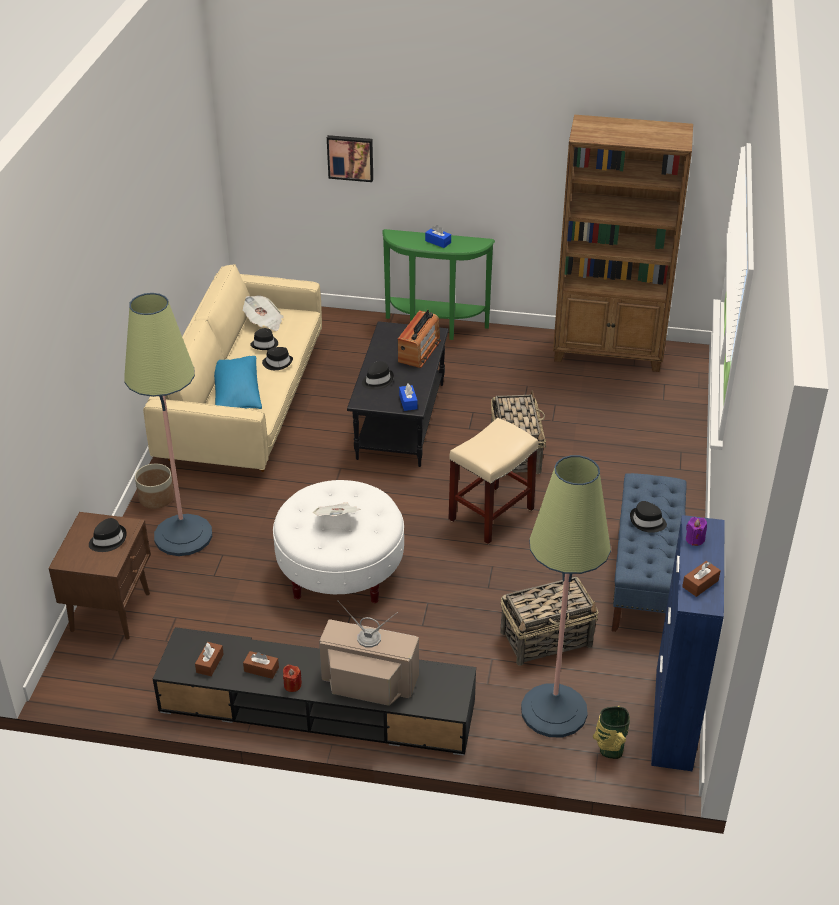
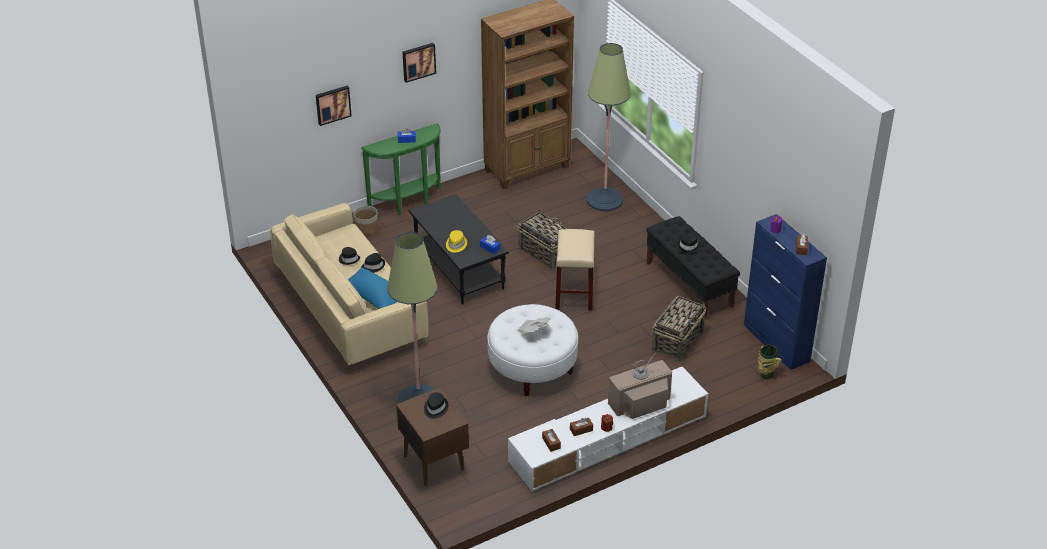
camera: 40 degrees left, 0 degrees up
planter [135,464,174,509] -> planter moved to [354,206,379,235]
black tv stand [153,627,476,756] -> white tv stand [508,367,708,492]
newspaper [243,295,284,331] -> none
black hat [362,361,394,390] -> yellow hat [446,230,467,253]
radio [398,310,441,368] -> none
floor lamp [521,455,611,737] -> floor lamp moved to [587,43,631,211]
blue bench [612,473,687,632] -> black bench [646,216,740,318]
none -> picture [403,43,436,83]

